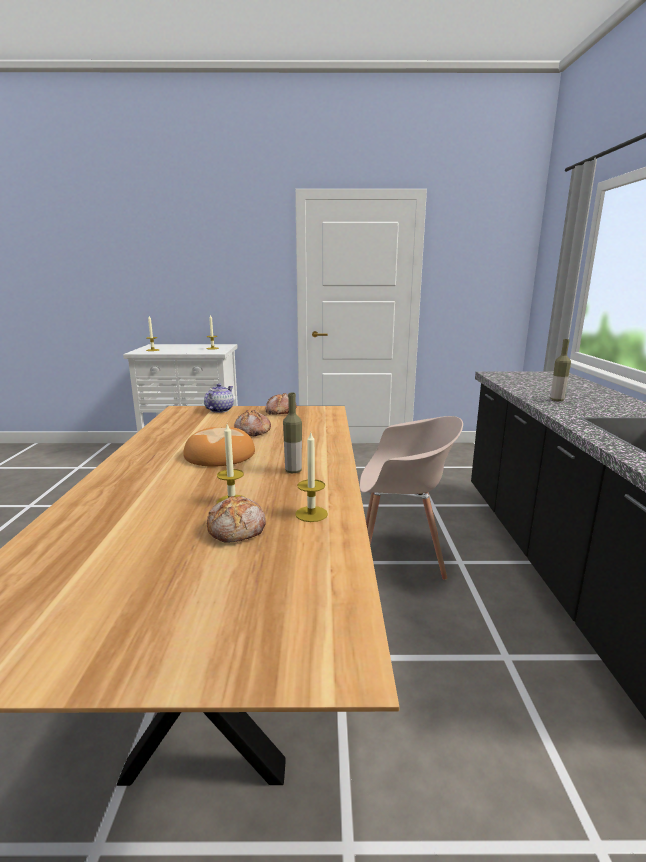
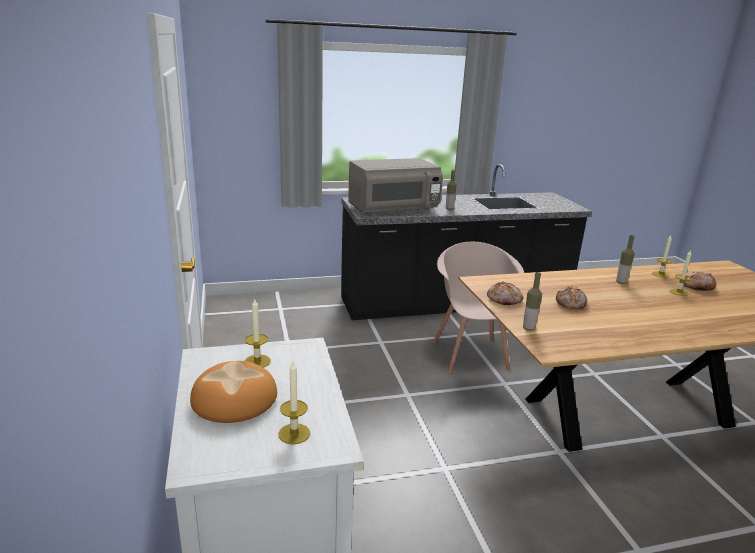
camera: 105 degrees left, 5 degrees up
bread [183,427,255,467] -> bread moved to [190,361,277,423]
teapot [204,383,234,413] -> bottle [523,272,542,331]
none -> grey microwave [348,158,443,214]

